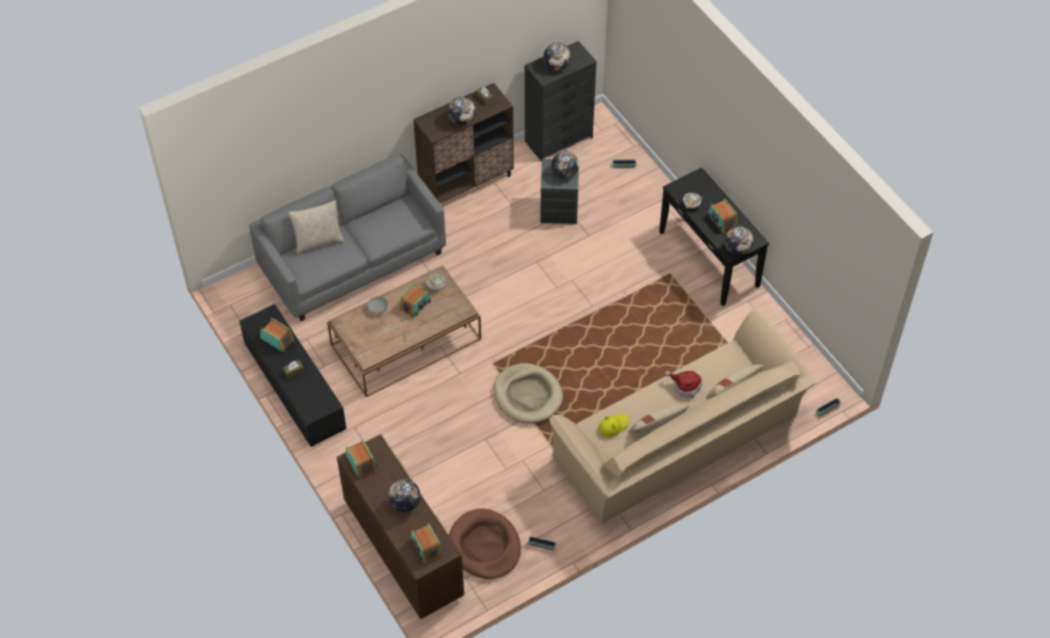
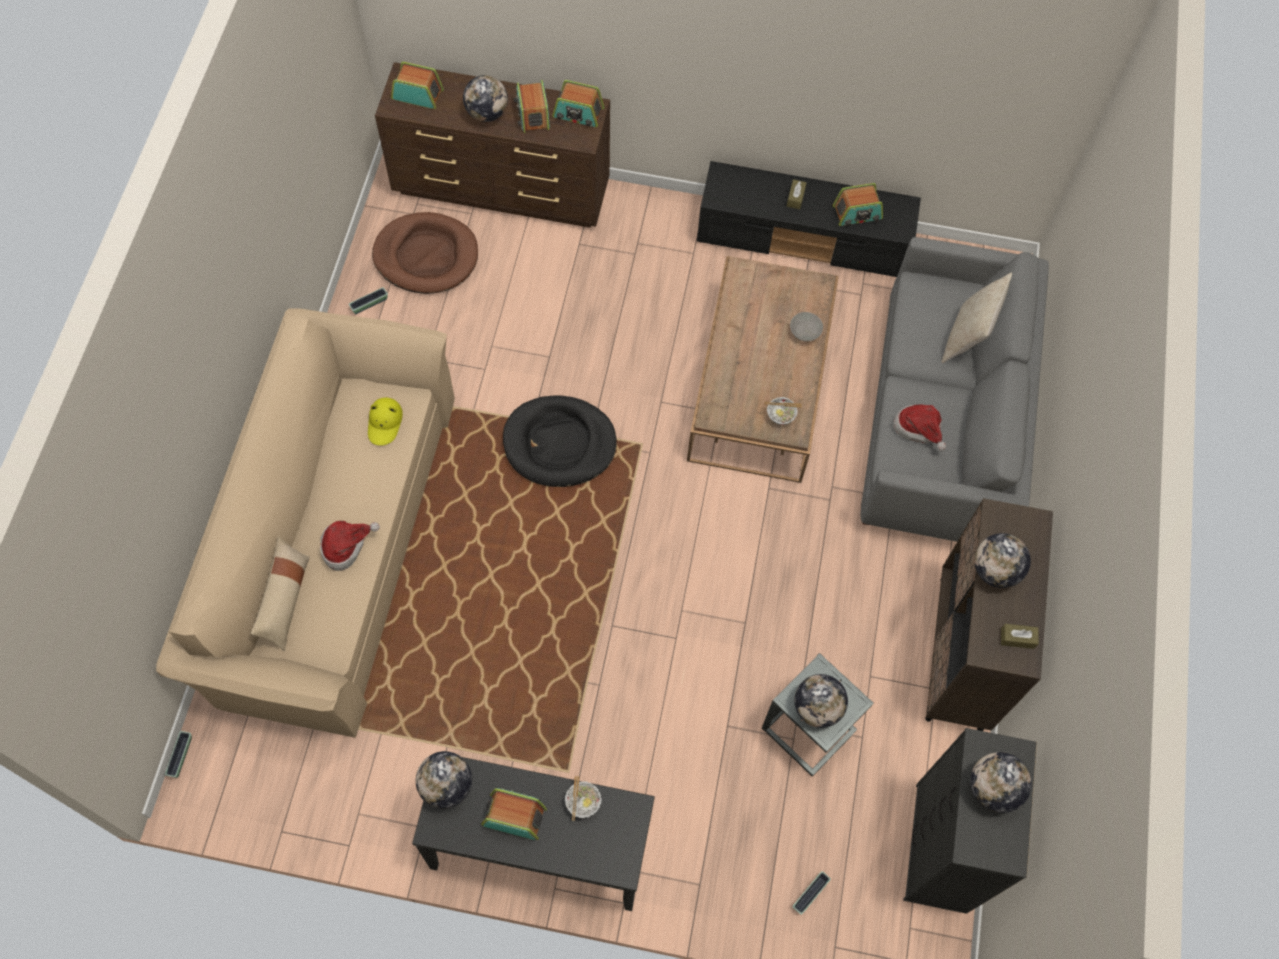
camera: 130 degrees right, 10 degrees up
radio [399,283,431,319] -> radio moved to [513,80,550,133]
beige dog bed [494,363,563,424] -> black dog bed [503,395,617,487]
beige pillow [628,405,690,433] -> none
none -> hat [893,404,946,451]

